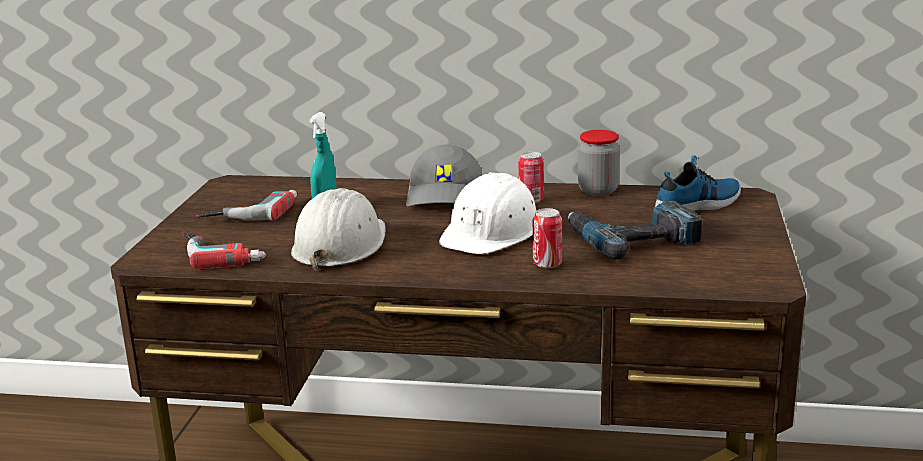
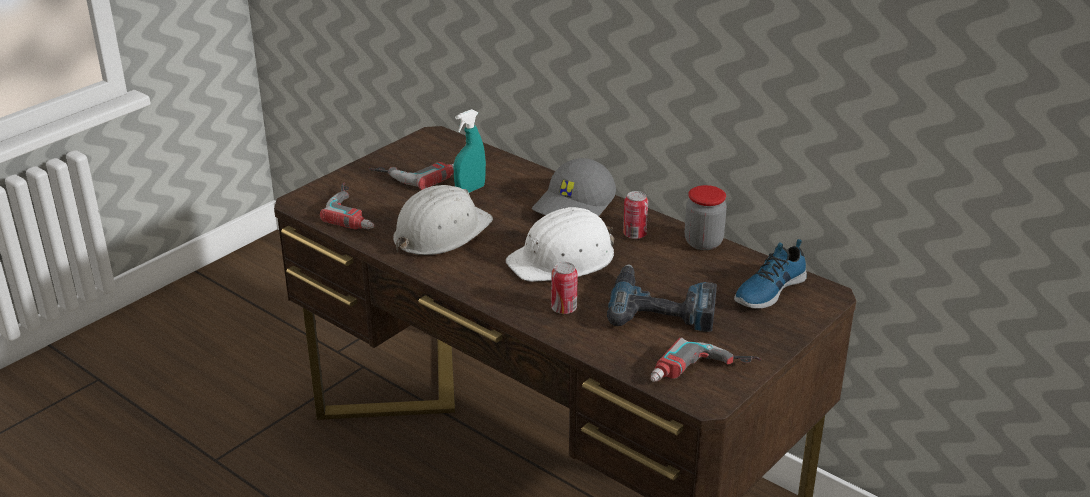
camera: 30 degrees right, 10 degrees up
shoe [655,156,741,211] -> shoe turned 135 degrees clockwise [734,239,807,309]
none -> power drill [651,338,762,382]

